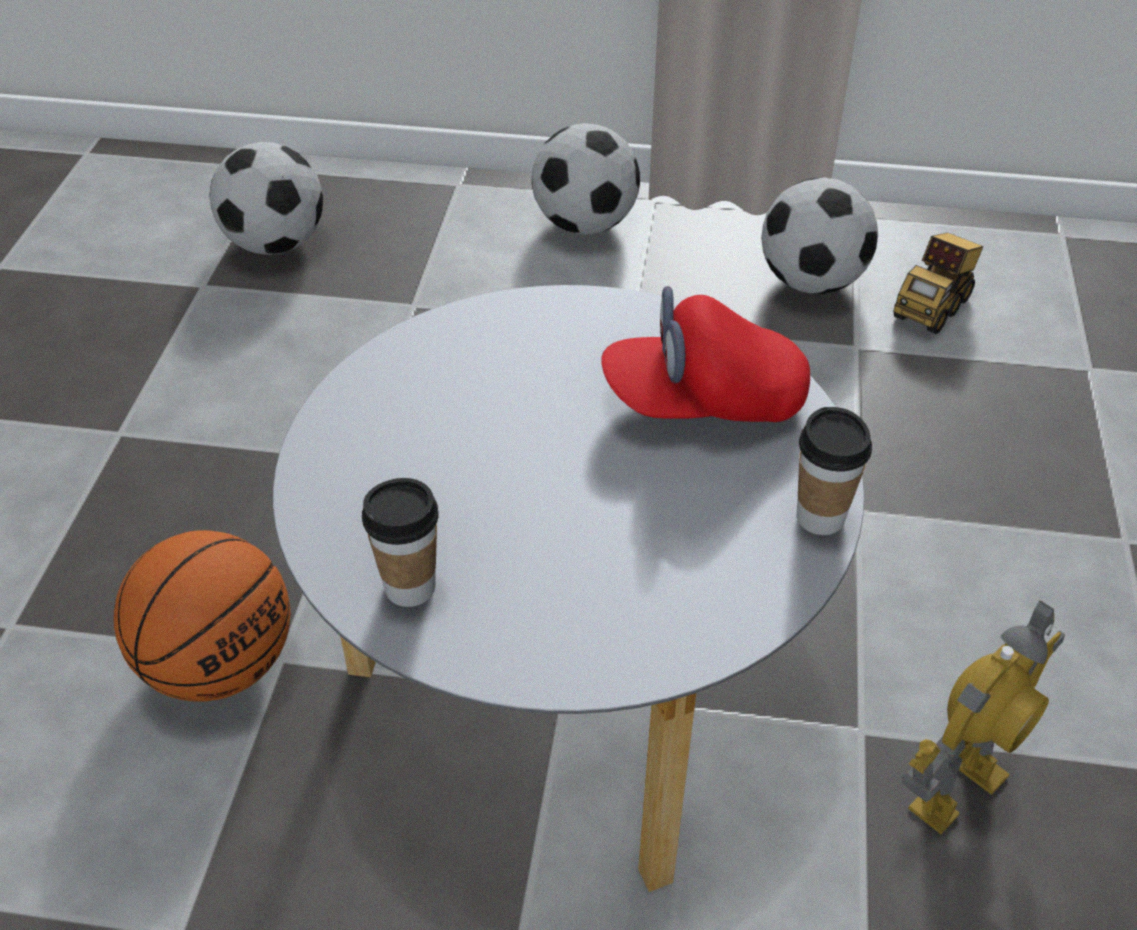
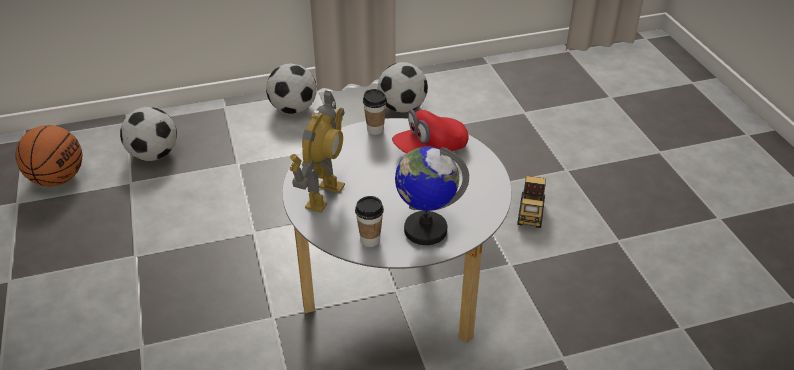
camera: 25 degrees left, 5 degrees down
basketball [114,530,290,702] -> basketball moved to [16,125,82,186]
cup [796,407,872,535] -> cup moved to [363,89,387,135]
toy truck [893,232,984,334] -> toy truck moved to [517,176,546,228]
toy robot [902,600,1065,834] -> toy robot moved to [289,90,345,213]
none -> globe [395,147,469,245]

